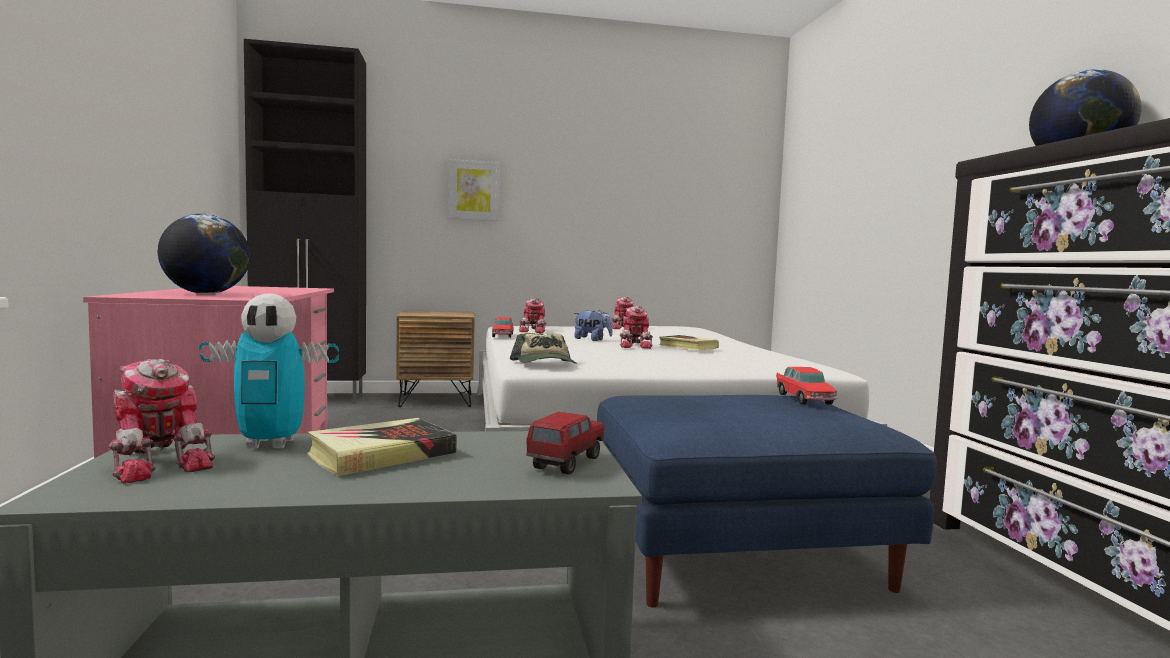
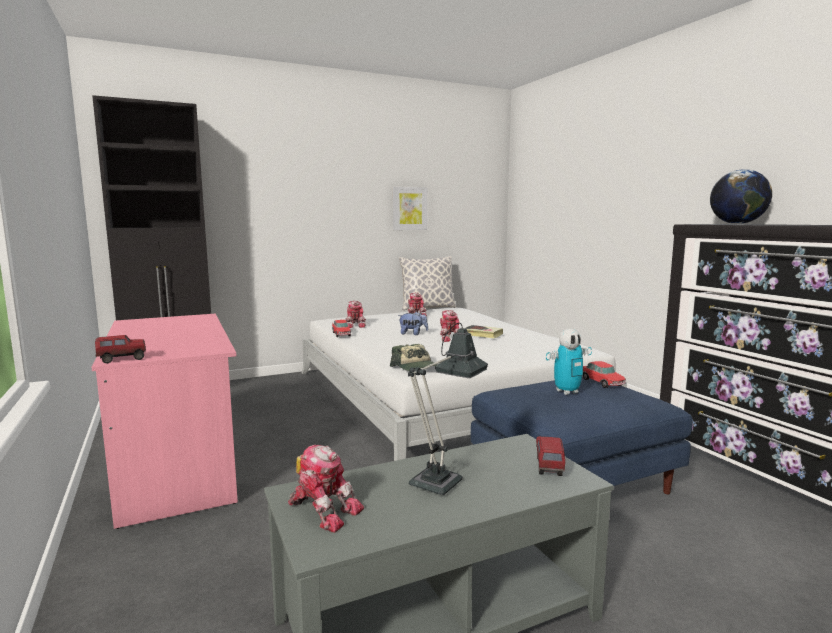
camera: 15 degrees left, 5 degrees up
globe [158,214,250,294] -> none
toy robot [199,293,339,448] -> toy robot moved to [546,329,592,395]
book [307,418,457,476] -> table lamp [408,323,488,495]
brown nightstand [396,310,475,407] -> none
picture [448,159,500,221] -> picture moved to [393,187,427,230]
none -> toy truck [95,335,146,363]
none -> pillow [399,256,456,310]

